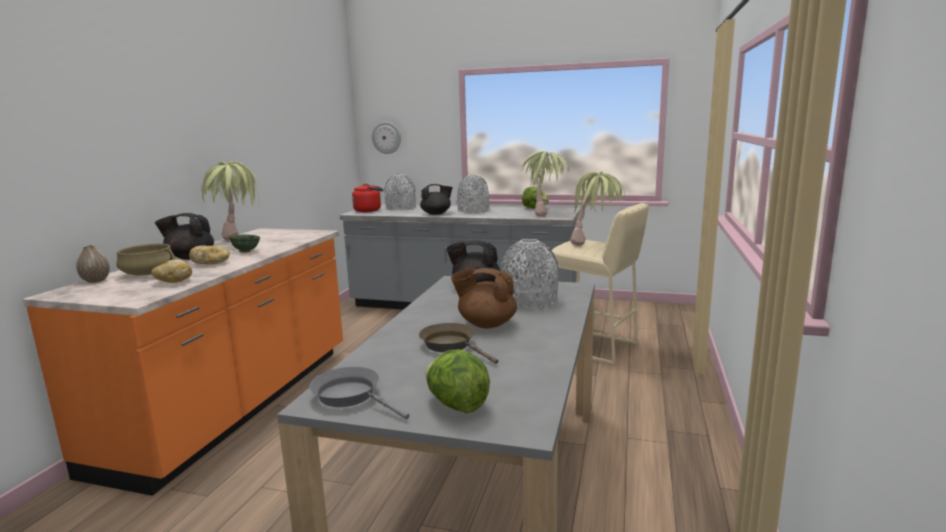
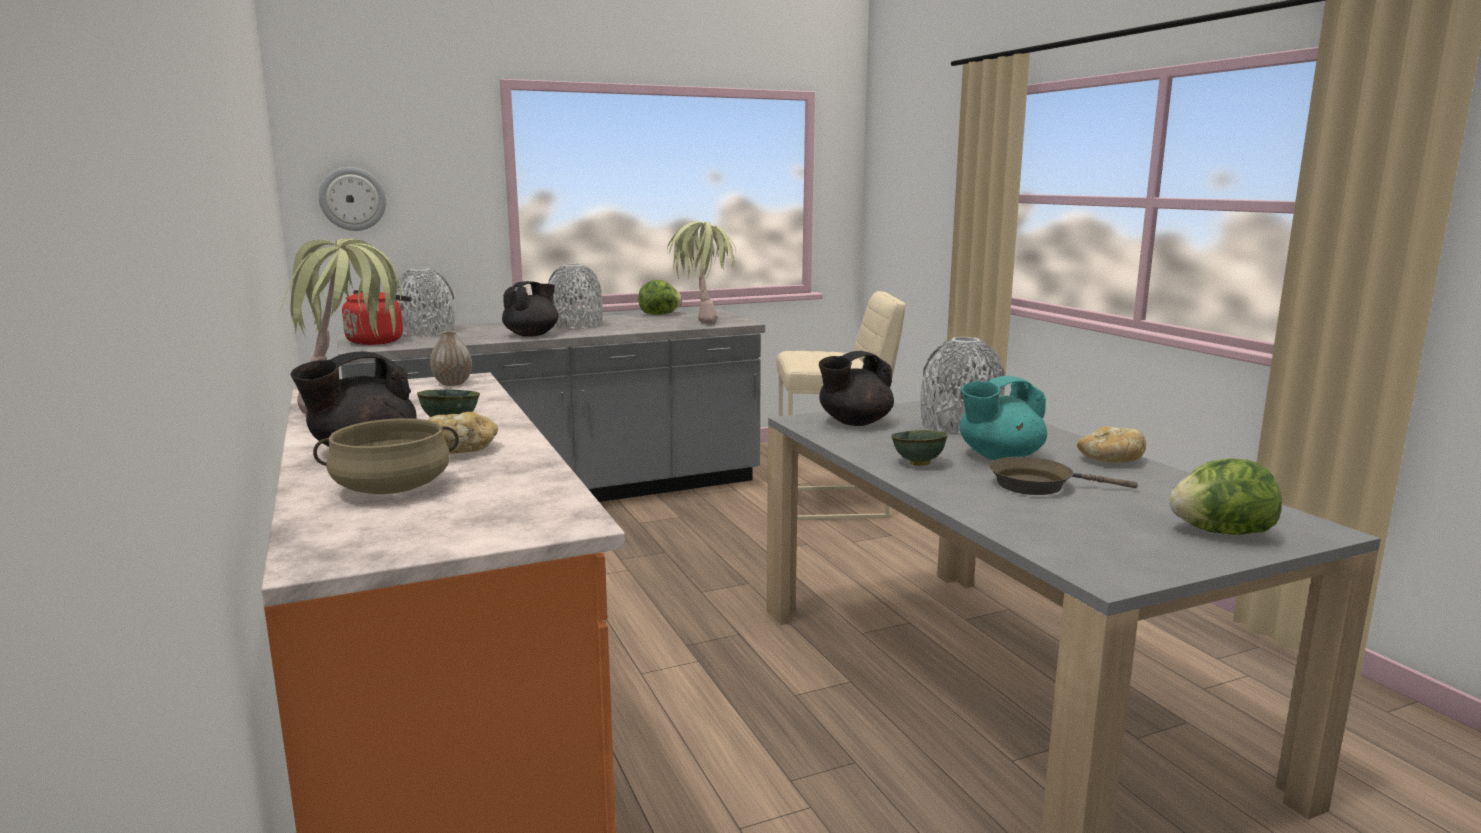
camera: 40 degrees left, 0 degrees up
vase [76,245,110,283] -> vase moved to [430,331,472,386]
bread [151,259,192,283] -> bread moved to [1077,426,1146,463]
grey frying pan [310,367,409,419] -> none
brown teapot [451,268,517,328] -> turquoise teapot [960,376,1047,460]
potted plant [570,171,625,246] -> none
none -> green bowl [891,430,948,466]

